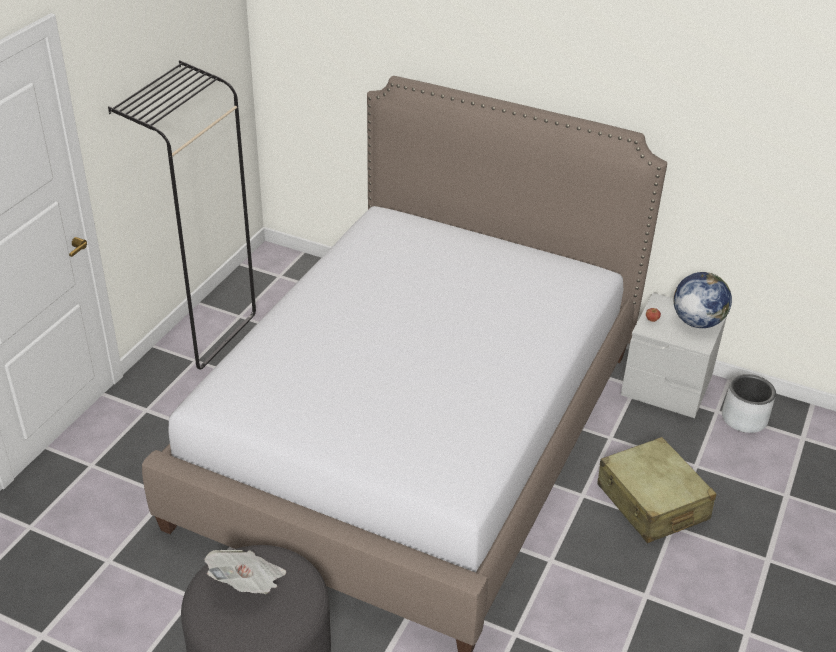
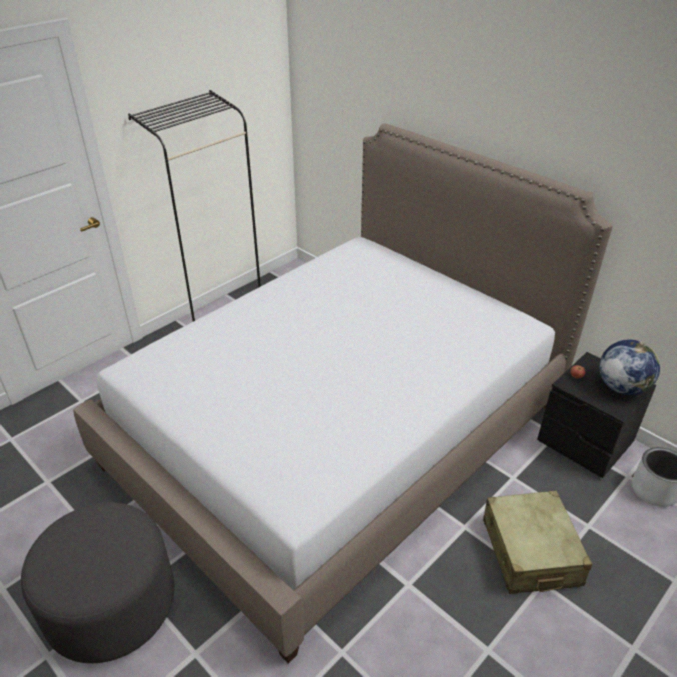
camera: 20 degrees right, 0 degrees up
newspaper [205,550,286,594] -> none
white nightstand [621,293,727,418] -> black nightstand [537,352,656,478]

